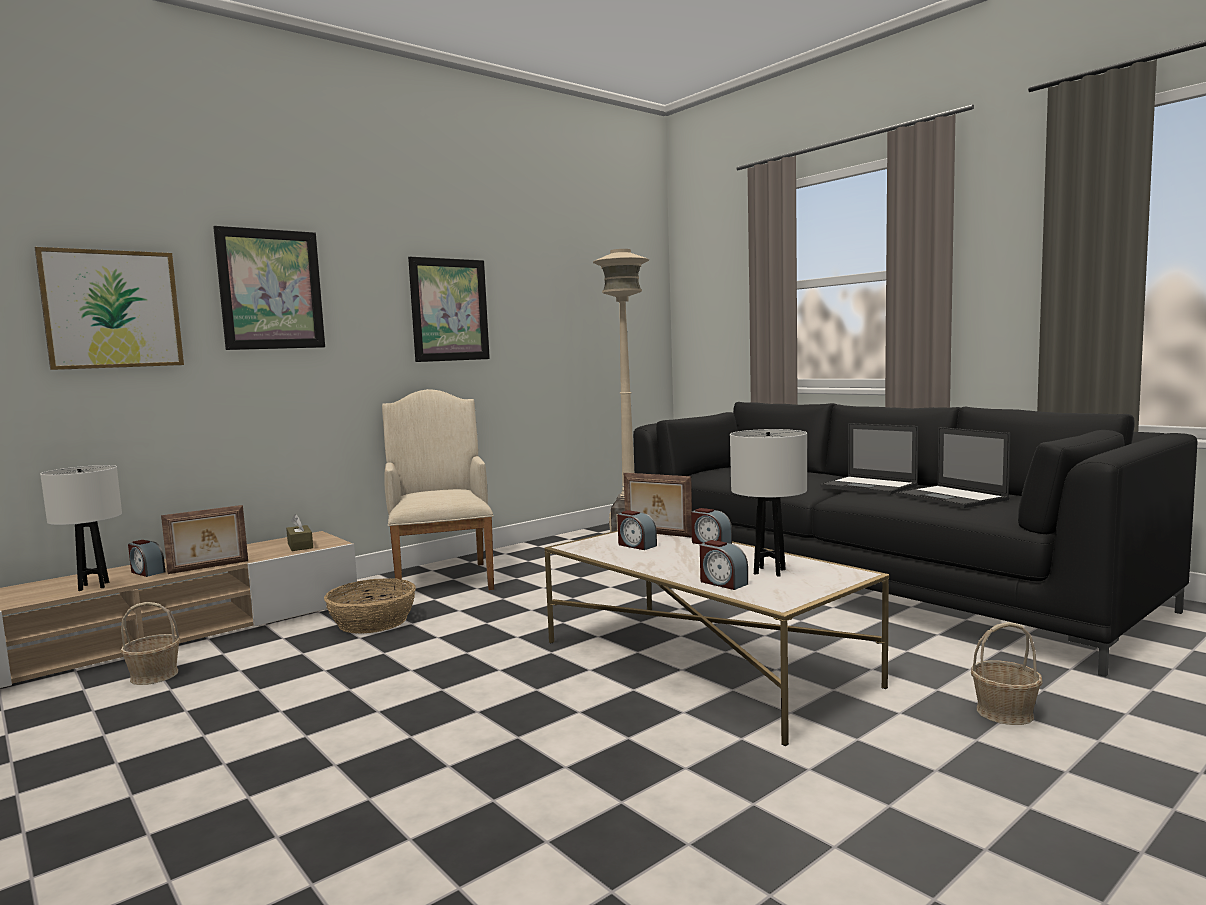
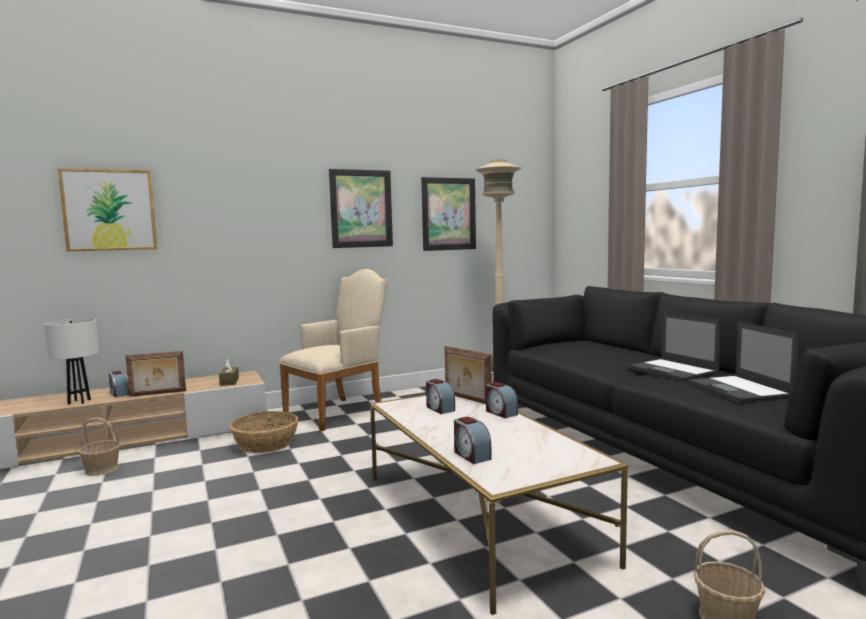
camera: 15 degrees right, 0 degrees up
picture [213,226,325,350] -> picture moved to [421,177,476,251]
beige armchair [382,389,494,596] -> beige armchair turned 45 degrees clockwise [279,269,387,431]
white table lamp [730,429,807,577] -> none

